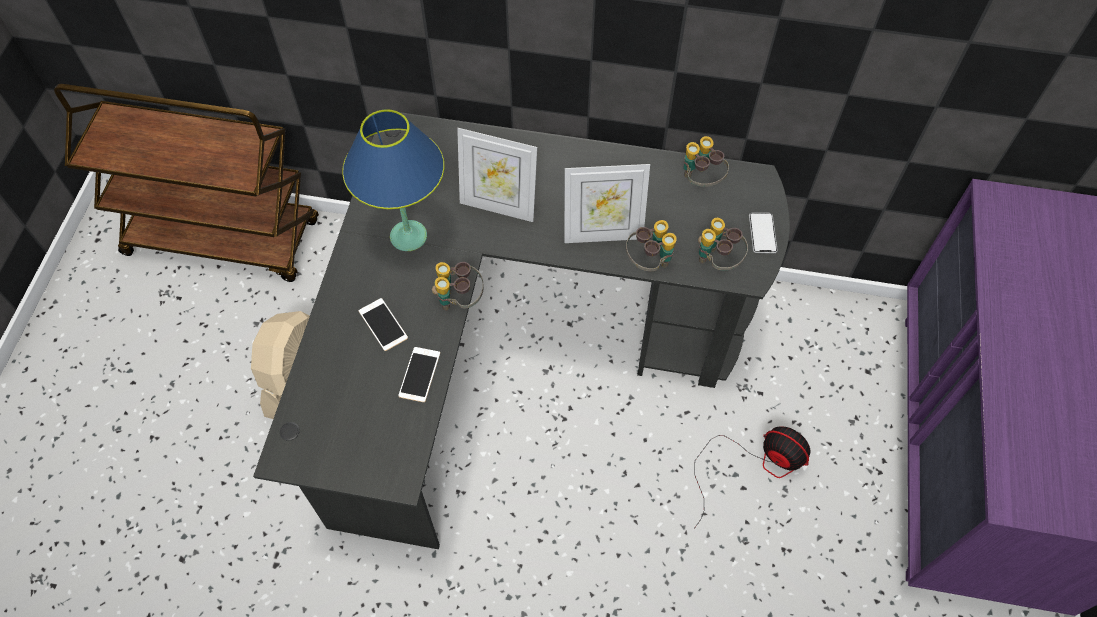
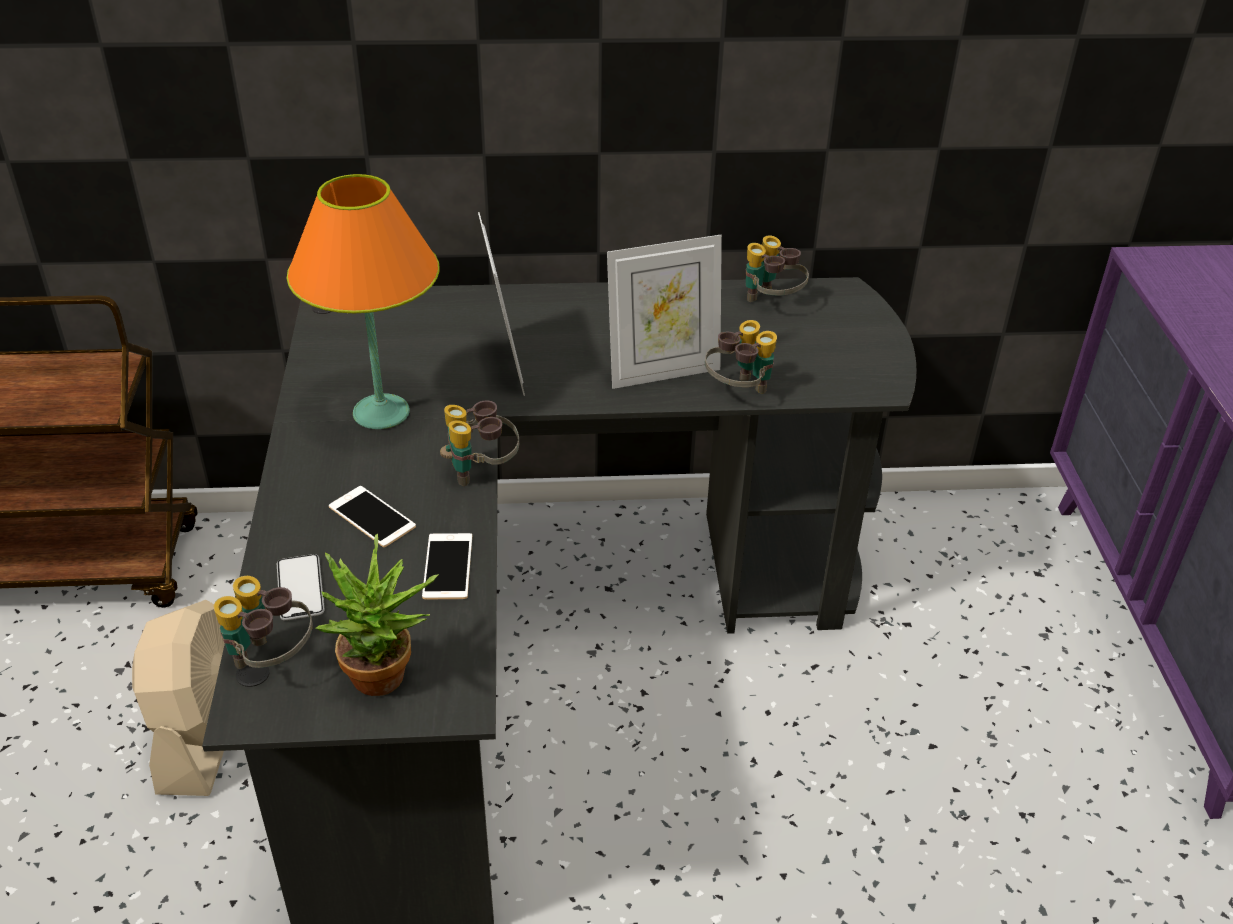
camera: 15 degrees left, 20 degrees down
blue table lamp [342,109,444,251] -> orange table lamp [287,174,440,429]
picture frame [457,128,537,222] -> picture frame turned 105 degrees counterclockwise [478,212,525,396]
fan [694,426,810,529] -> none
binoculars [698,218,748,270] -> binoculars moved to [214,576,313,669]
phone [749,213,778,253] -> phone moved to [277,554,325,621]
none -> potted plant [315,534,439,696]

